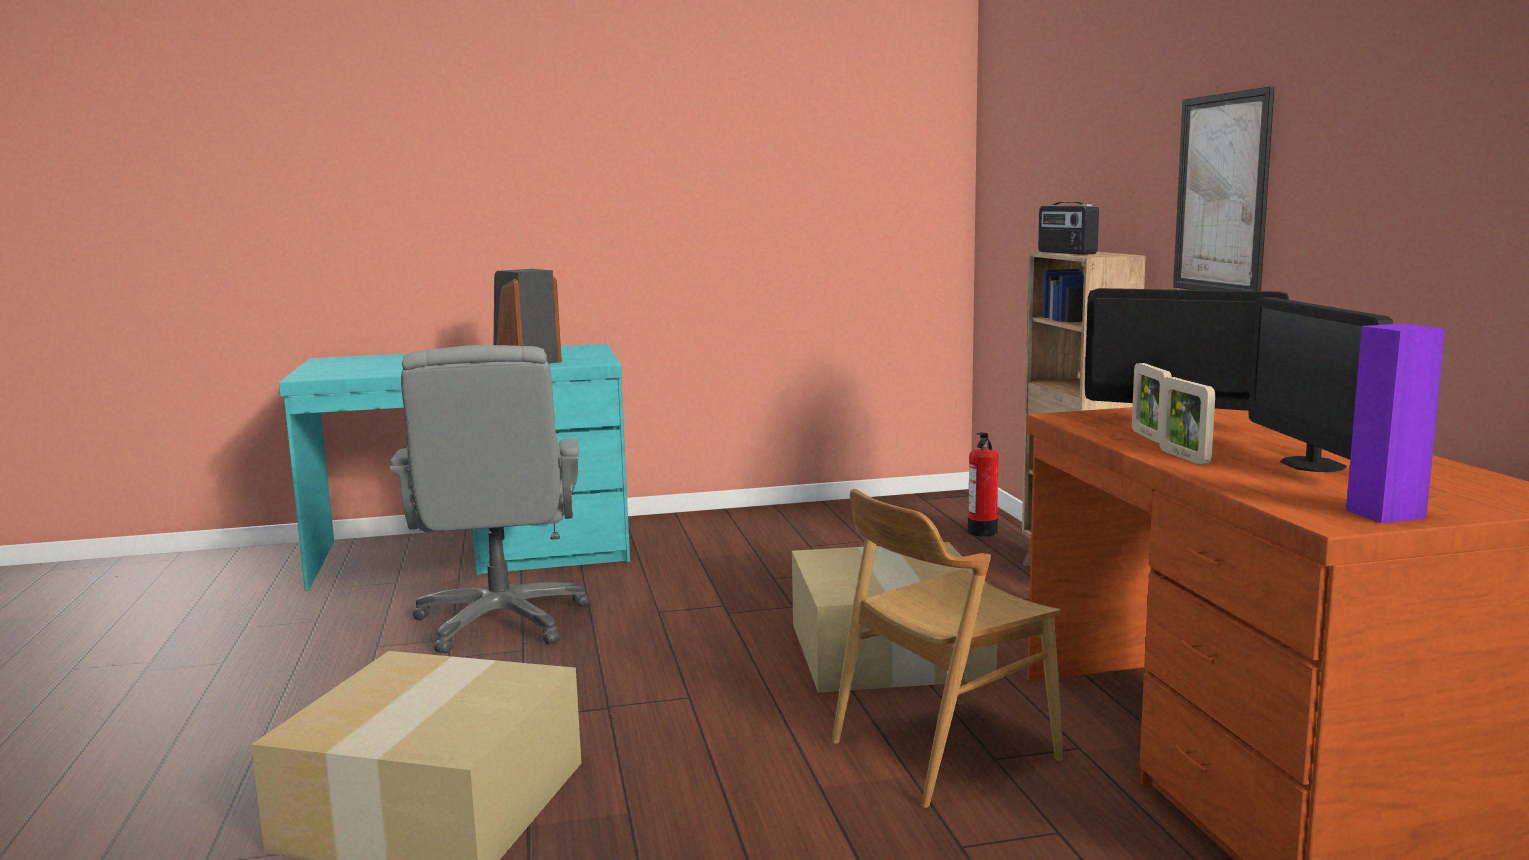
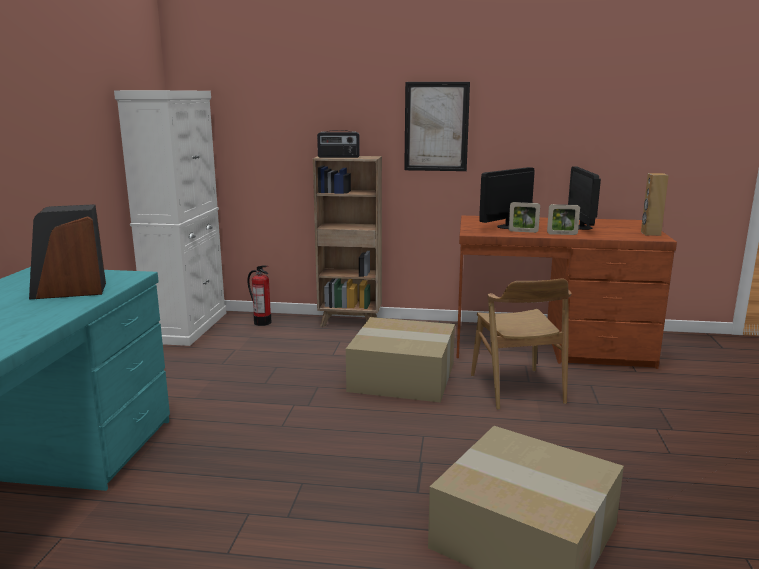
camera: 70 degrees left, 5 degrees up
grey office chair [389,345,590,653] -> none
monitor [1249,297,1393,472] -> monitor turned 75 degrees clockwise [568,167,601,230]
purple speaker [1346,323,1445,523] -> brown speaker [641,173,669,236]
none -> white cabinet [114,90,226,346]

